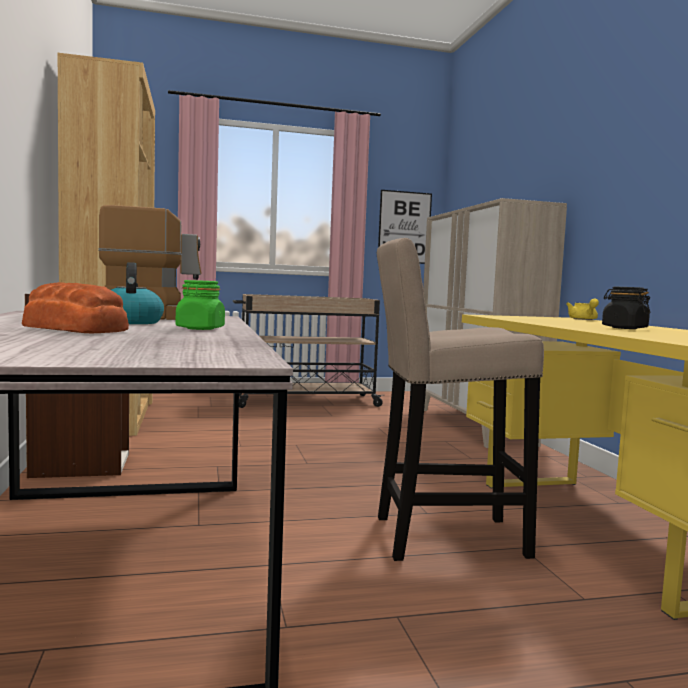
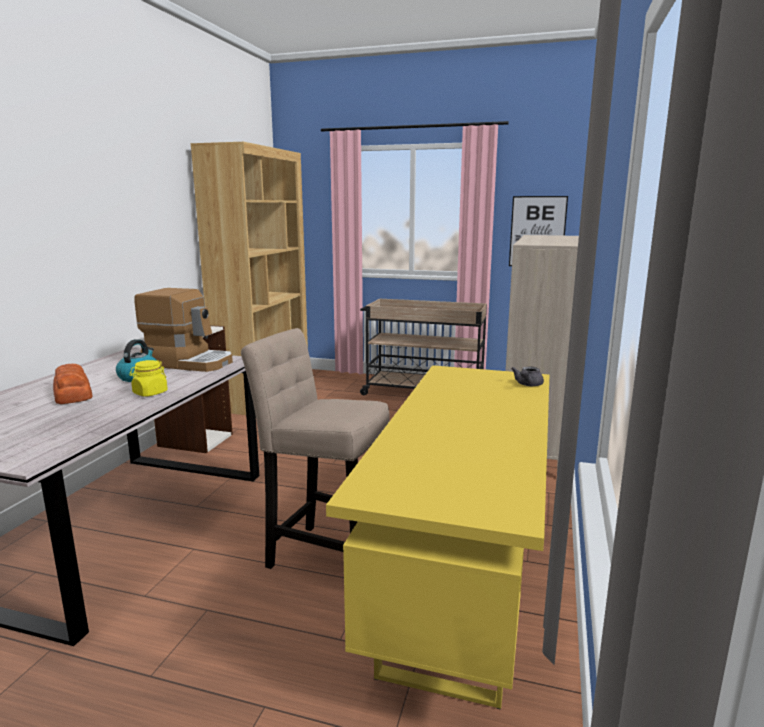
camera: 30 degrees right, 10 degrees up
green jar [175,280,225,330] -> yellow jar [129,360,168,396]
yellow teapot [566,299,599,320] -> grey teapot [511,367,544,386]
black jar [602,287,650,329] -> none

